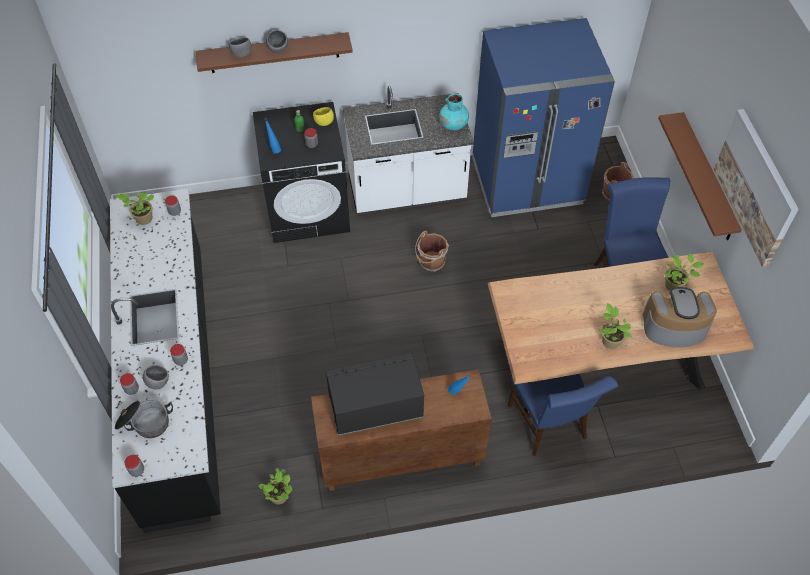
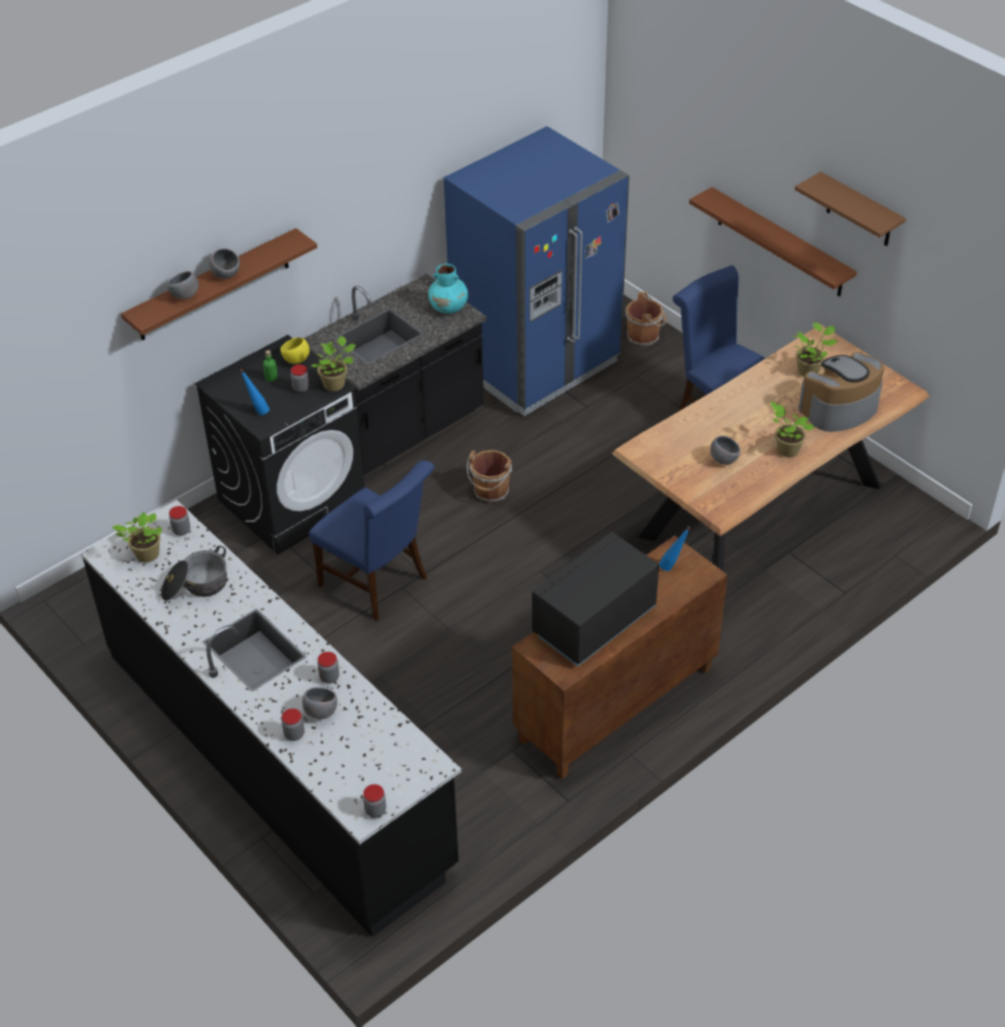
camera: 30 degrees left, 10 degrees down
cooking pot [115,400,173,438] -> cooking pot moved to [161,546,227,601]
potted plant [258,468,292,505] -> potted plant moved to [311,336,356,391]
white counter [343,86,474,213] -> black counter [304,274,487,475]
blue chair [508,374,618,456] -> blue chair moved to [309,460,435,621]
picture [714,109,799,267] -> brown shelf [795,172,906,246]
none -> grey bowl [710,436,740,465]

